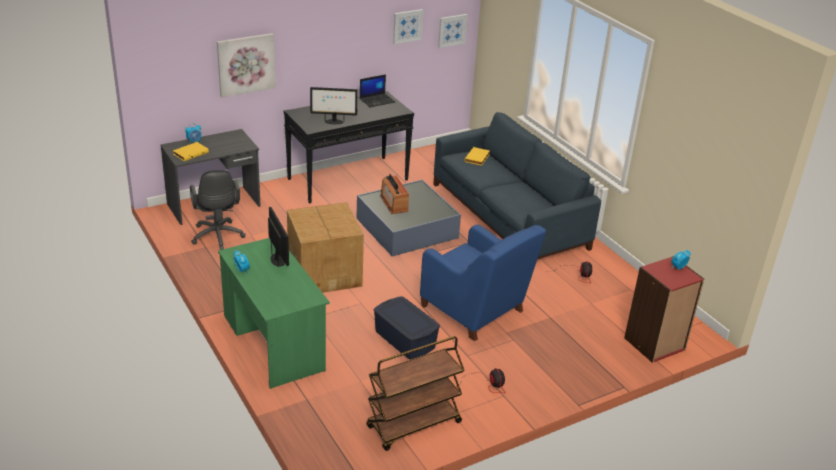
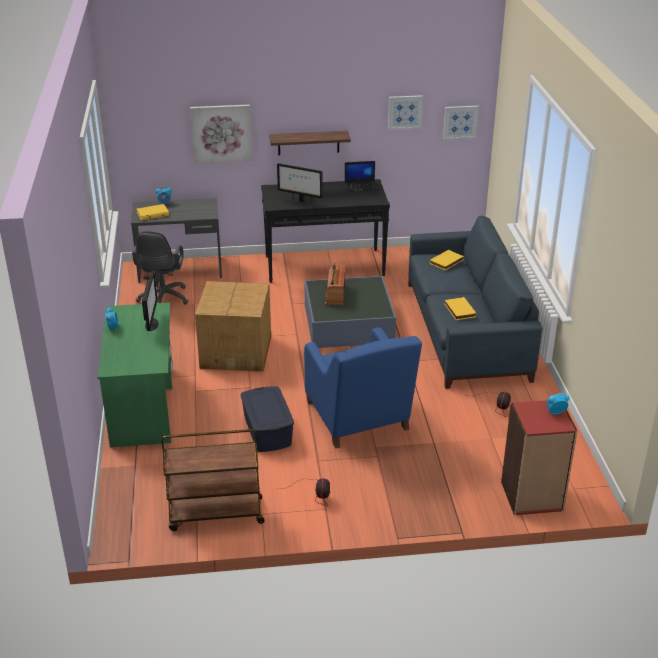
camera: 25 degrees right, 0 degrees up
none -> shelf [269,131,351,155]
none -> yellow book [445,297,477,320]

